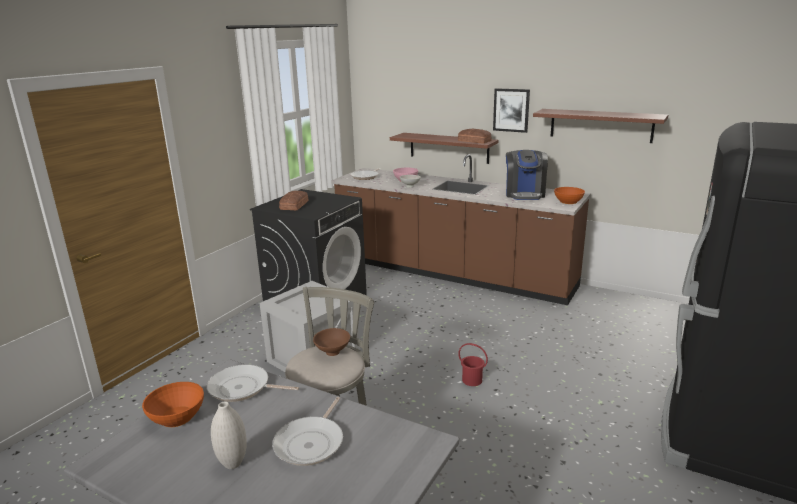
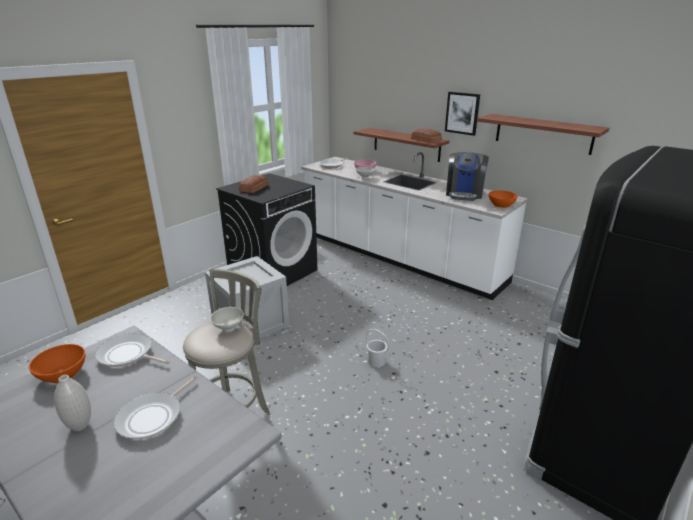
camera: 10 degrees right, 5 degrees up
brown bowl [313,328,350,356] -> white bowl [210,307,244,332]
brown counter [331,154,591,305] -> white counter [301,152,528,300]
red bucket [458,343,488,386] -> white bucket [366,329,389,367]

